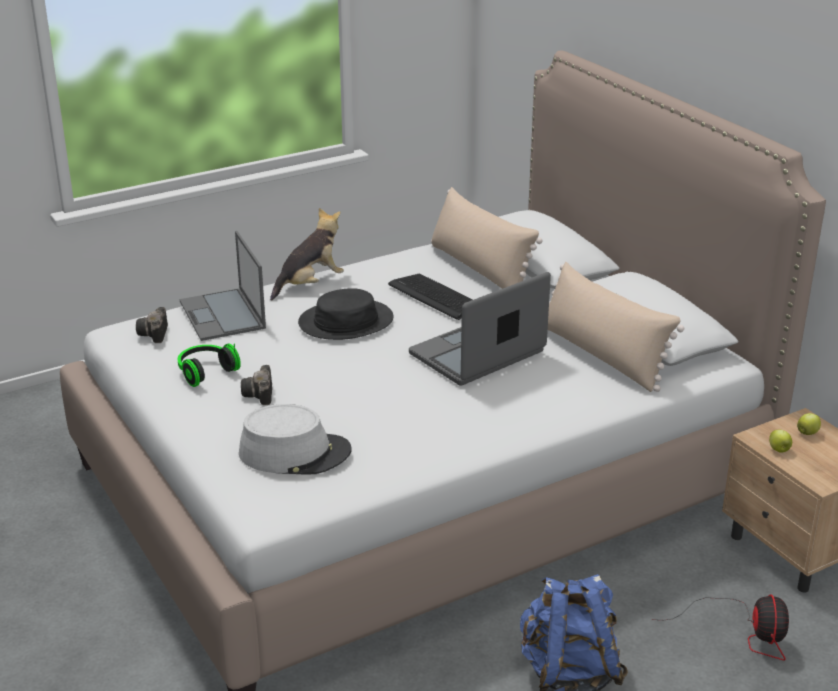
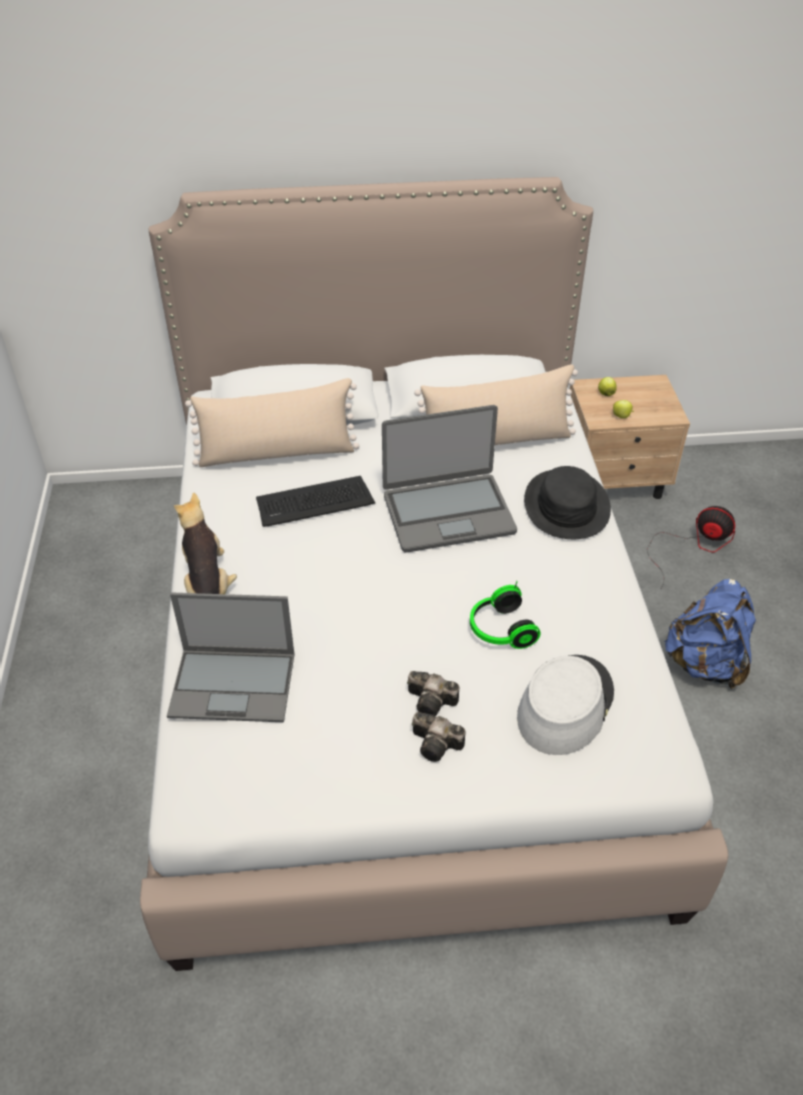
camera: 65 degrees left, 15 degrees up
camera [136,307,168,343] -> camera moved to [412,712,465,762]
headphones [178,343,241,387] -> headphones moved to [470,581,541,649]
black hat [298,288,393,340] -> black hat moved to [524,466,611,539]
laptop [409,272,551,386] -> laptop turned 90 degrees counterclockwise [382,405,517,553]

